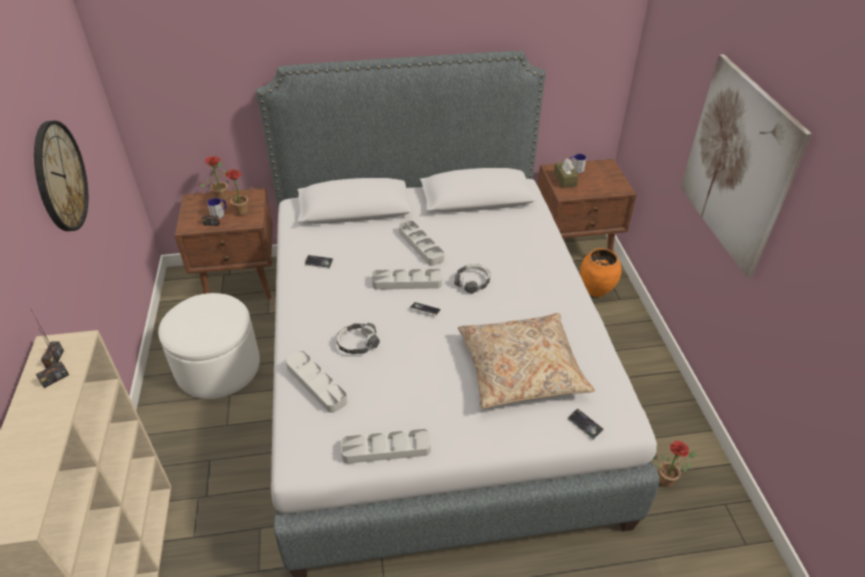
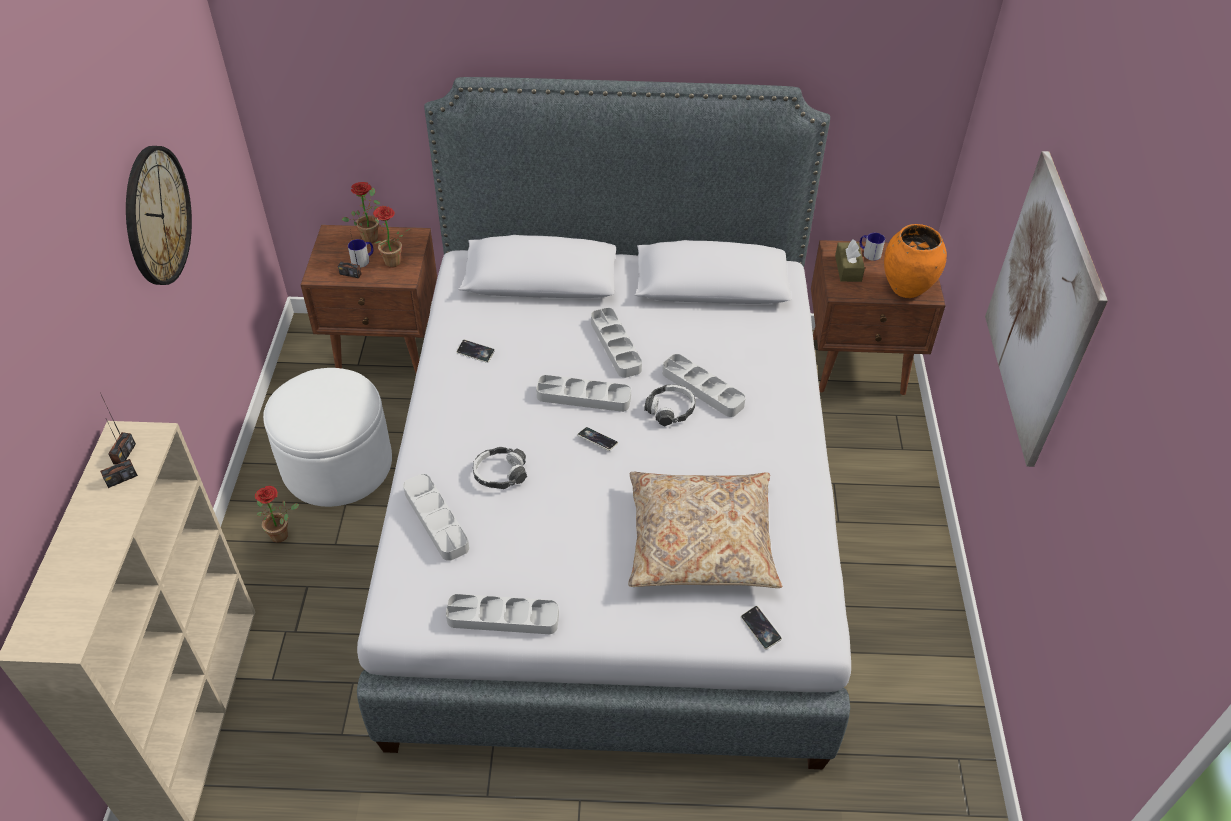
camera: 10 degrees right, 5 degrees up
orange vase [580,248,622,297] -> orange vase moved to [884,224,947,298]
potted plant [653,441,697,487] -> potted plant moved to [255,486,299,543]
none -> grey tray [662,354,746,417]

